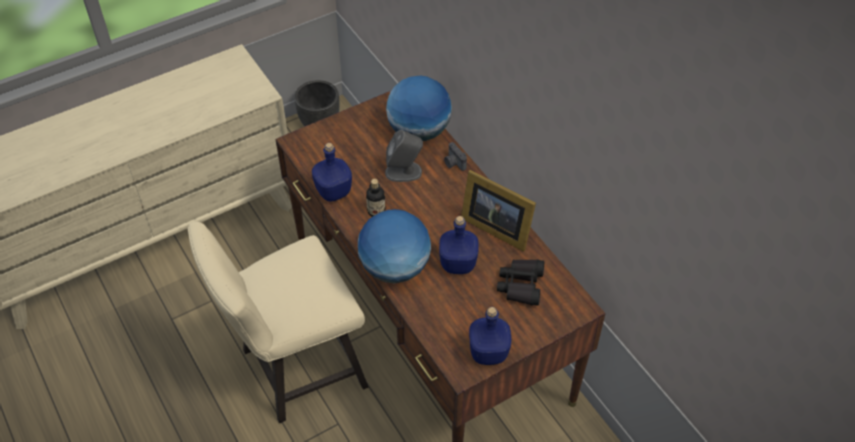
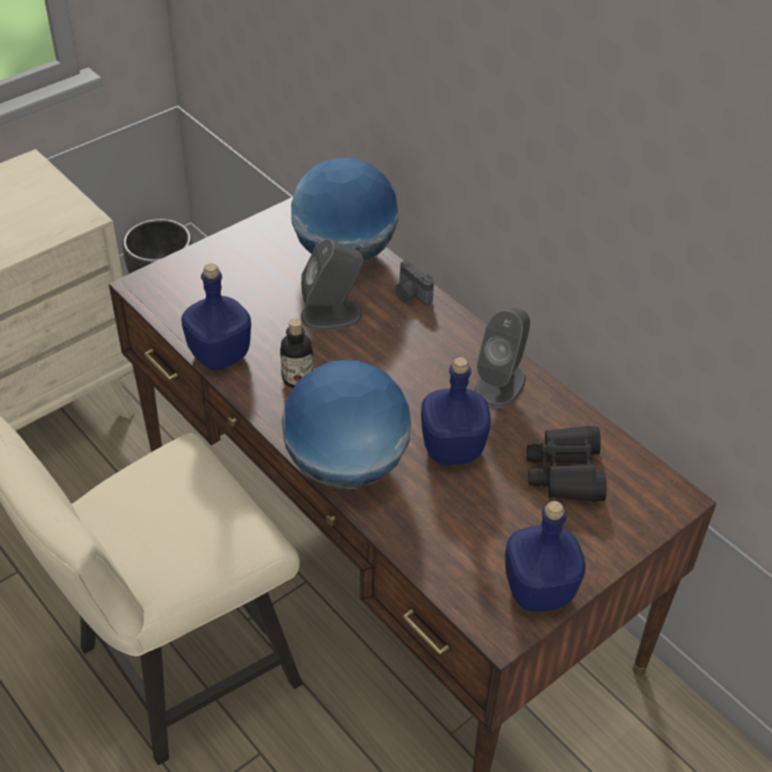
camera: 10 degrees left, 5 degrees down
picture frame [461,170,536,251] -> grey speaker [475,308,530,408]

